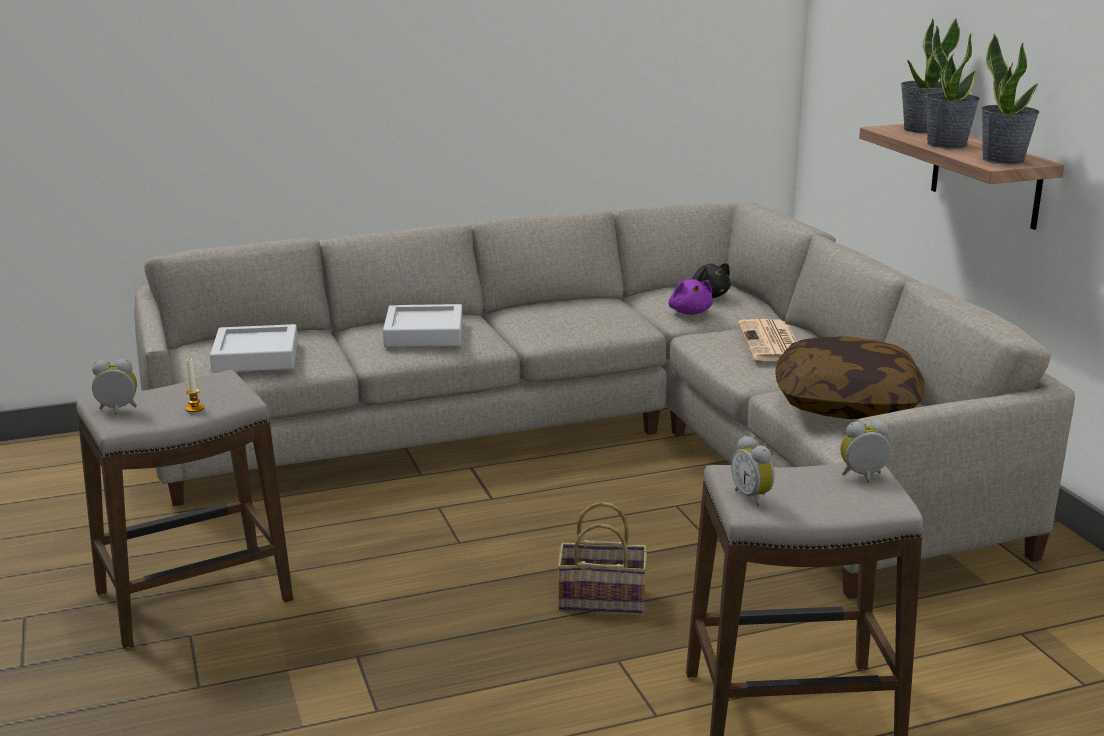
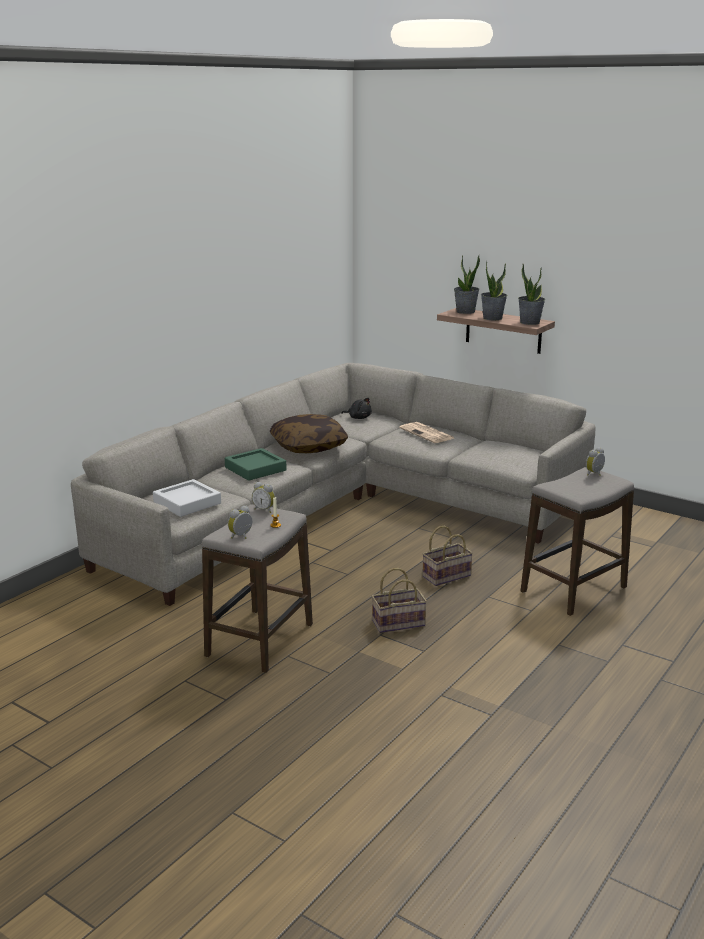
camera: 35 degrees left, 0 degrees up
grey tray [383,304,463,347] -> green tray [225,448,287,481]
purple plush toy [668,279,713,315] -> none
alarm clock [731,435,774,507] -> alarm clock moved to [252,482,275,513]
pillow [775,337,925,419] -> pillow moved to [270,414,348,453]
none -> basket [371,568,427,633]

